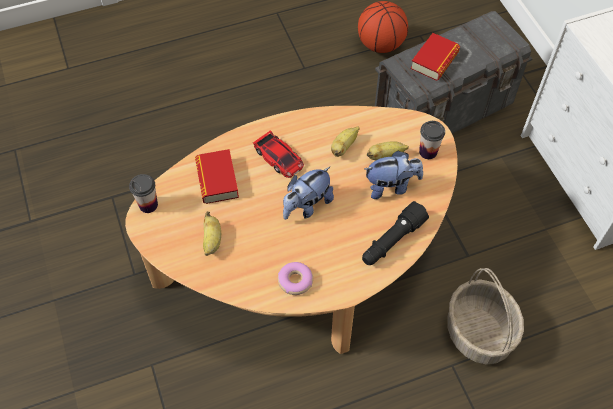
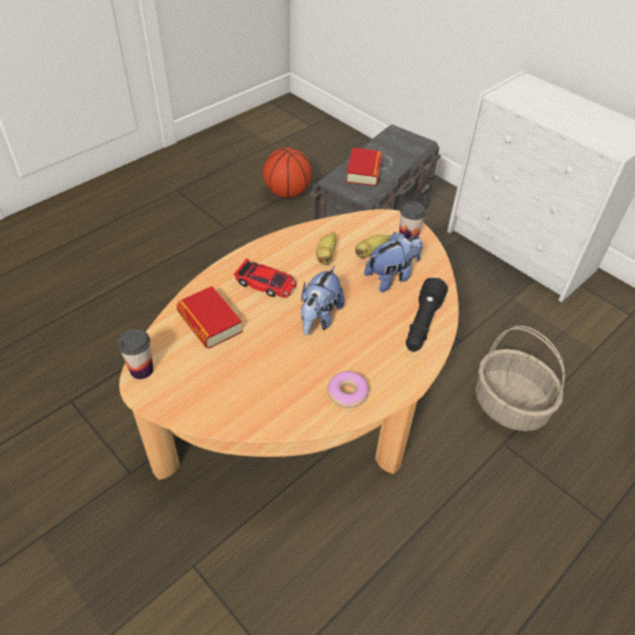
camera: 25 degrees left, 10 degrees down
banana [203,211,221,256] -> none

